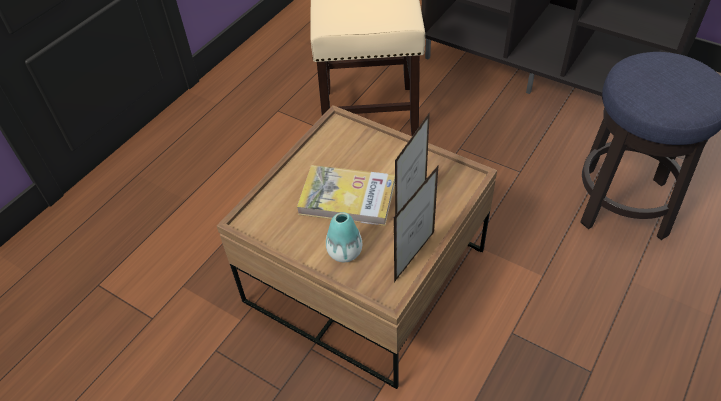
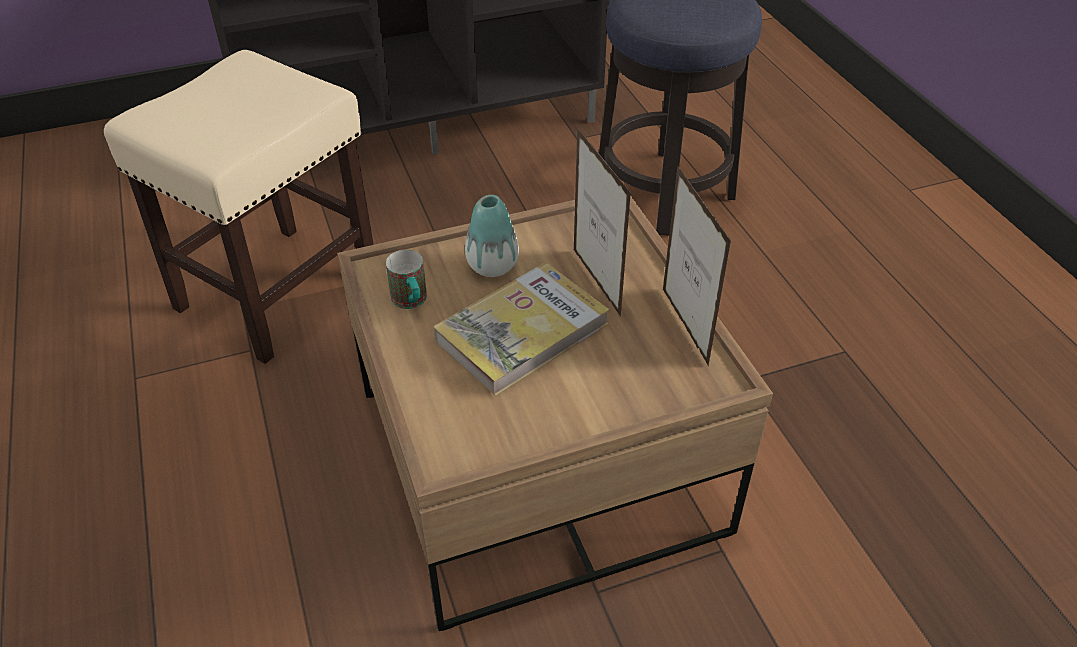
camera: 55 degrees left, 5 degrees down
vase [326,212,362,262] -> vase moved to [465,195,519,277]
none -> mug [386,250,427,309]

